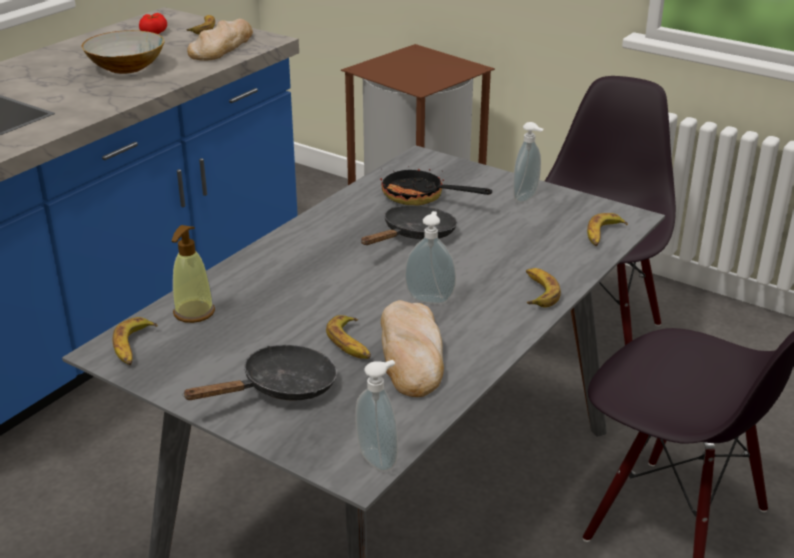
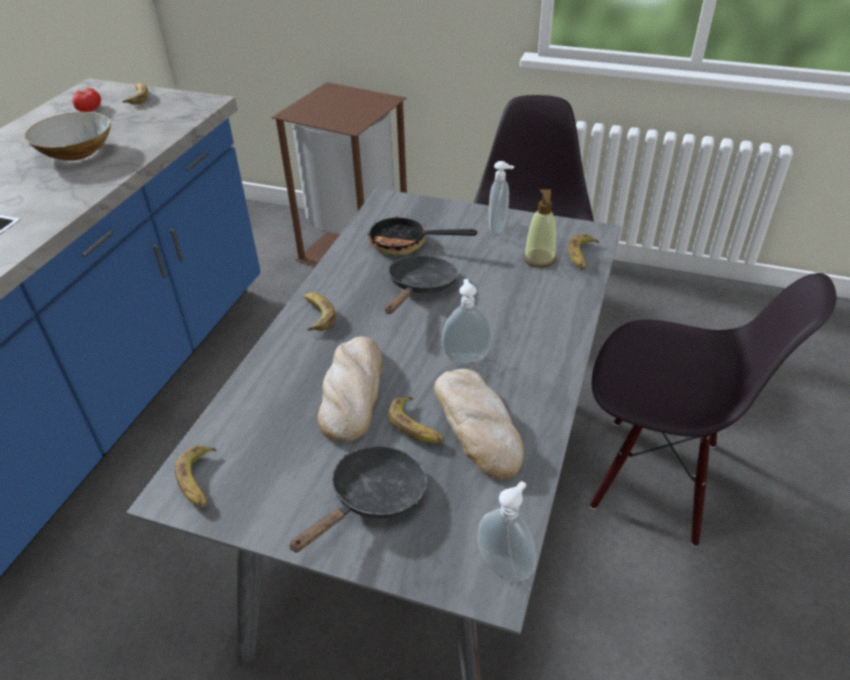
camera: 15 degrees left, 10 degrees up
soap dispenser [172,225,215,323] -> soap dispenser moved to [523,190,557,268]
bread [187,19,253,61] -> bread moved to [318,336,383,441]
banana [526,268,561,308] -> banana moved to [303,292,336,331]

